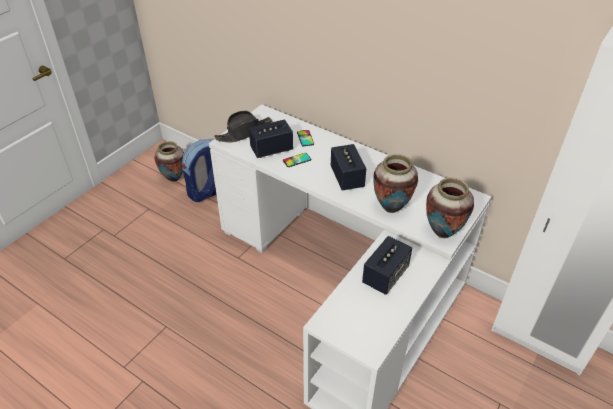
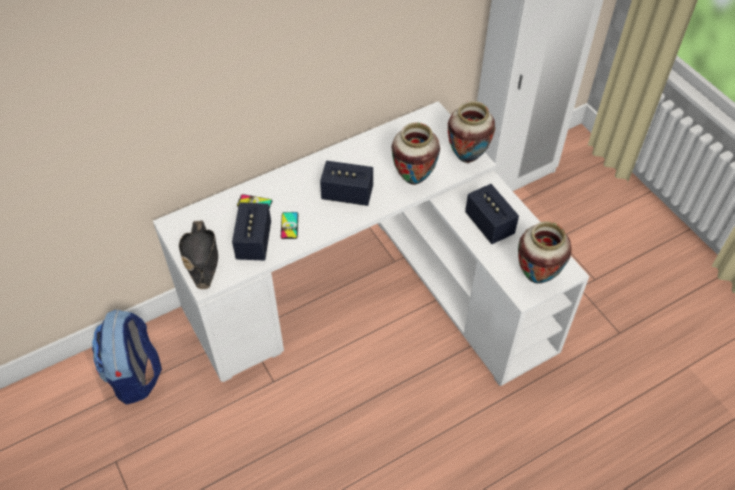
camera: 65 degrees left, 10 degrees up
vase [154,141,184,182] -> vase moved to [518,221,572,284]

